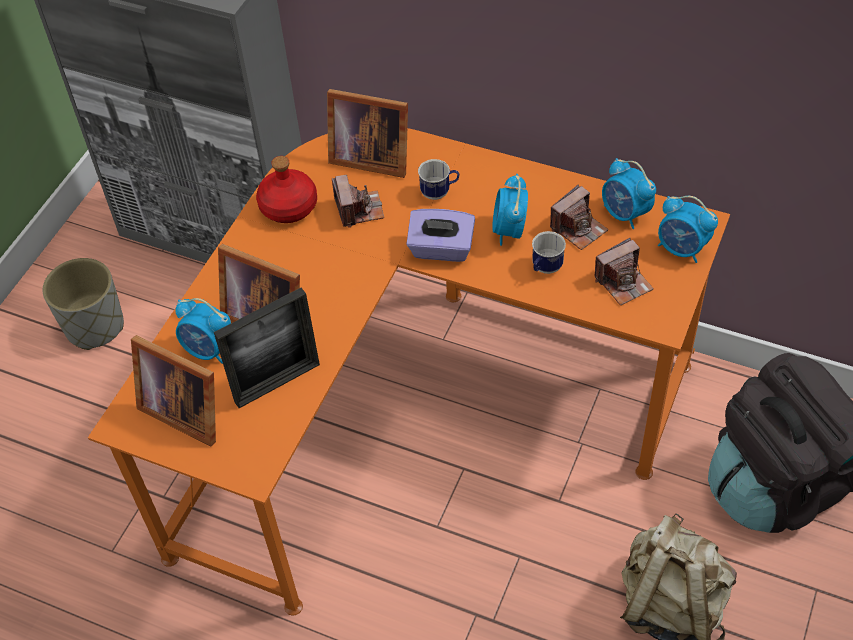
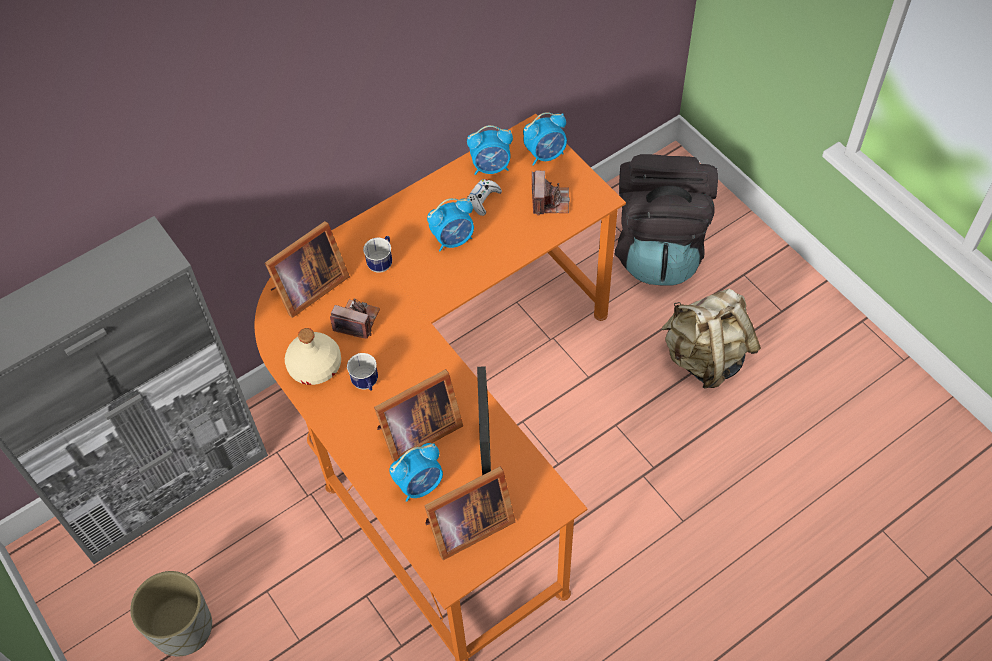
camera: 60 degrees left, 5 degrees up
red bottle [256,156,317,223] -> beige bottle [285,328,341,385]
purple tissue box [406,209,475,262] -> none
alarm clock [492,174,528,246] -> alarm clock turned 60 degrees counterclockwise [427,198,474,251]
mug [532,231,566,274] -> mug moved to [347,353,378,391]
camera [550,184,609,250] -> white game controller [466,179,502,216]

